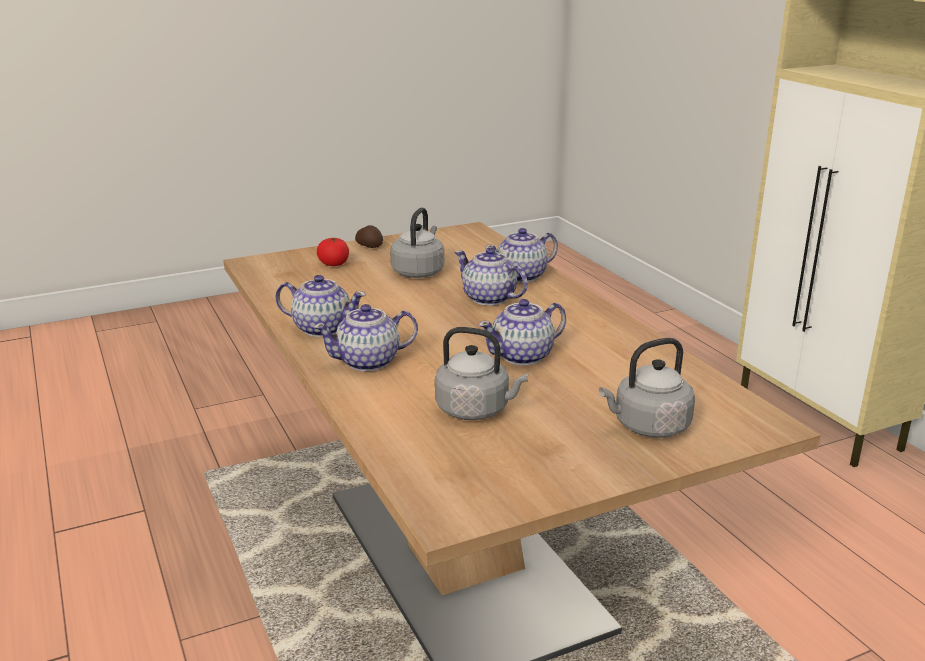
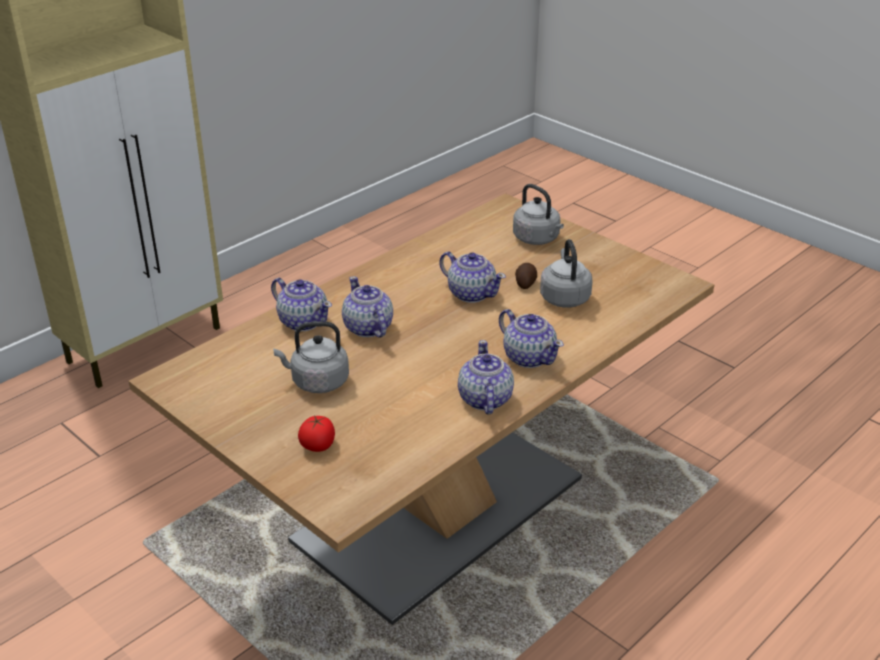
camera: 110 degrees left, 10 degrees up
potato [355,225,383,248] -> potato moved to [515,263,537,289]
teapot [455,248,528,306] -> teapot turned 135 degrees clockwise [342,276,393,338]

